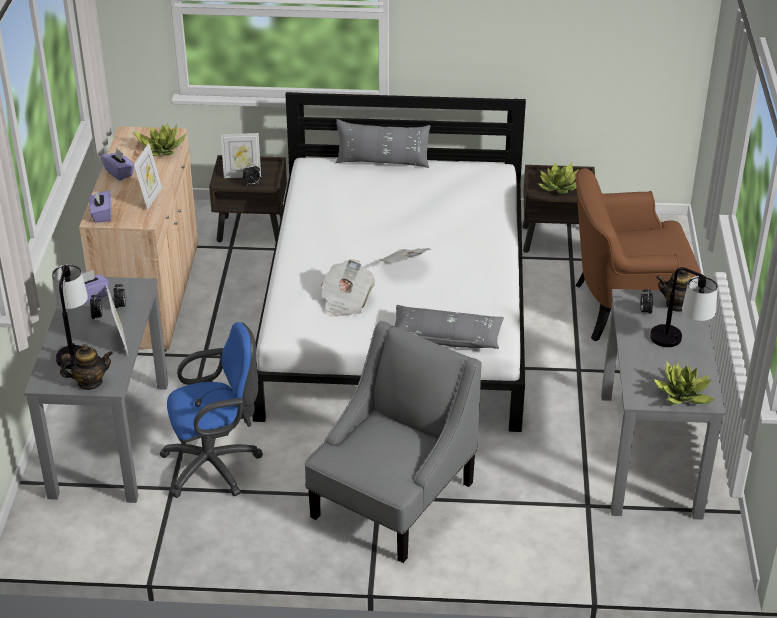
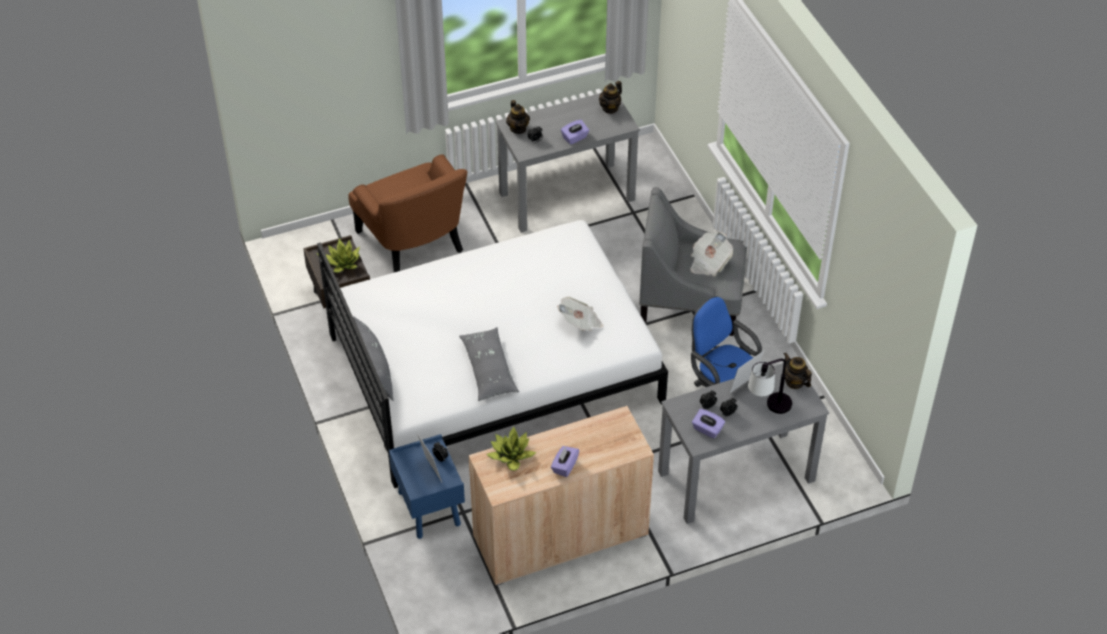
camera: 115 degrees left, 10 degrees up
purple tissue box [89,190,112,223] -> purple tissue box moved to [561,120,589,145]
picture frame [134,143,162,210] -> none
brown nightstand [209,155,287,242] -> blue nightstand [389,434,465,539]
newspaper [379,248,431,263] -> newspaper moved to [690,232,733,276]
grey pillow [394,305,504,349] -> grey pillow moved to [459,327,519,401]
table lamp [650,267,718,347] -> none
potted plant [653,362,715,405] -> teapot [599,81,622,114]

